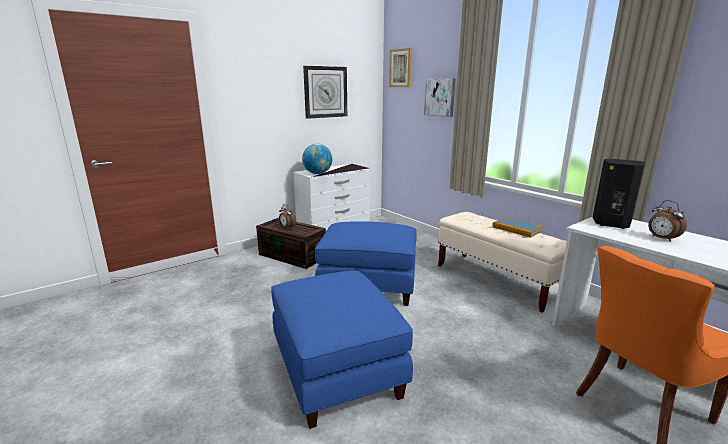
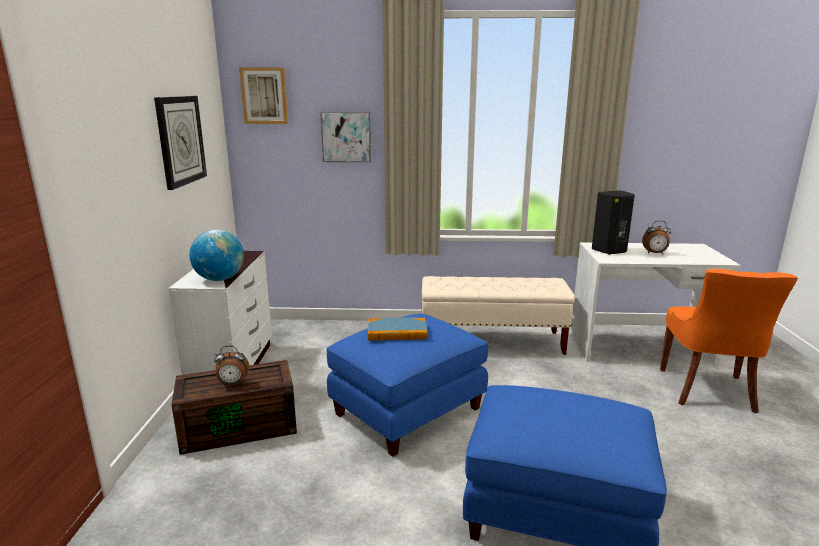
camera: 50 degrees left, 0 degrees up
book [492,217,542,238] -> book moved to [368,318,428,340]

